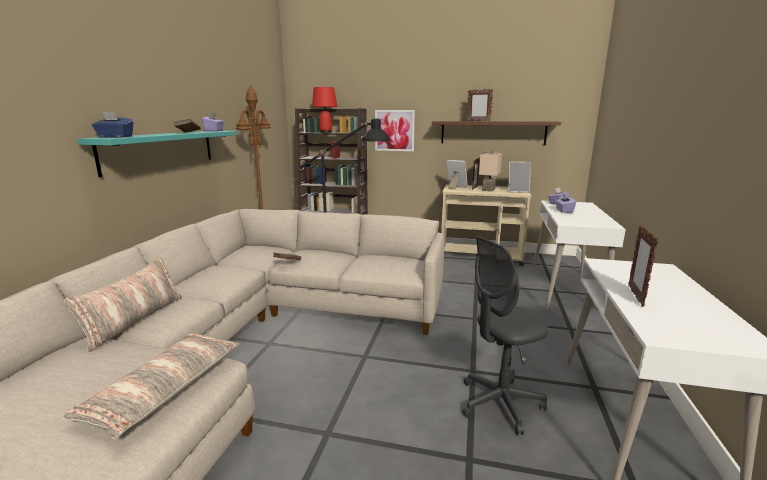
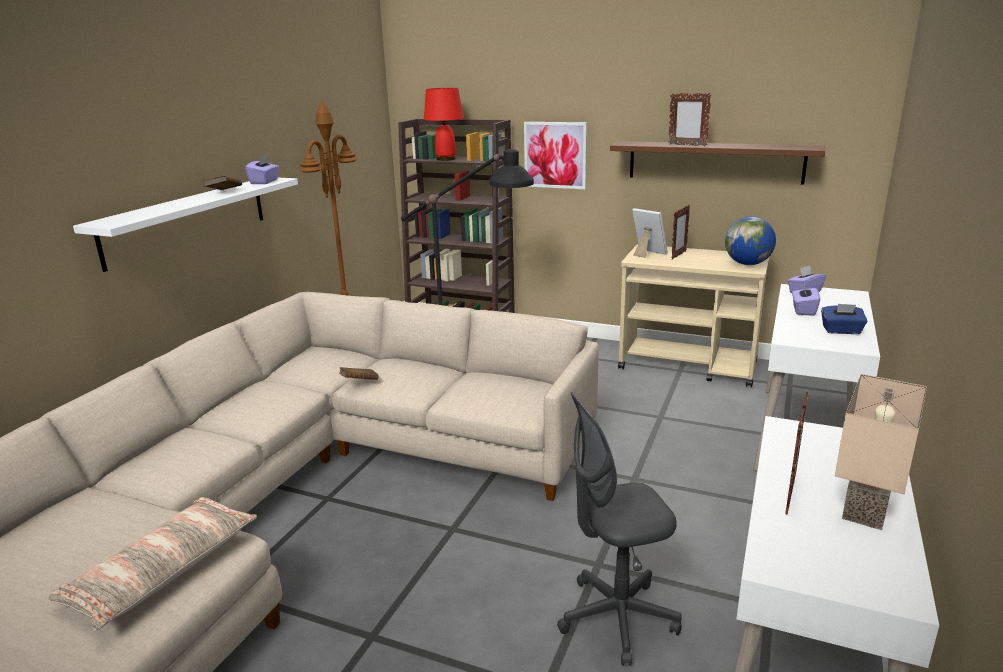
camera: 10 degrees right, 5 degrees up
pillow [64,258,182,352] -> none
turquoise shelf [77,131,237,178] -> white shelf [73,178,298,272]
blue tissue box [92,112,134,138] -> blue tissue box moved to [821,304,868,334]
beige table lamp [479,150,503,192] -> beige table lamp moved to [835,374,927,530]
picture frame [508,162,531,193] -> globe [725,217,776,265]

